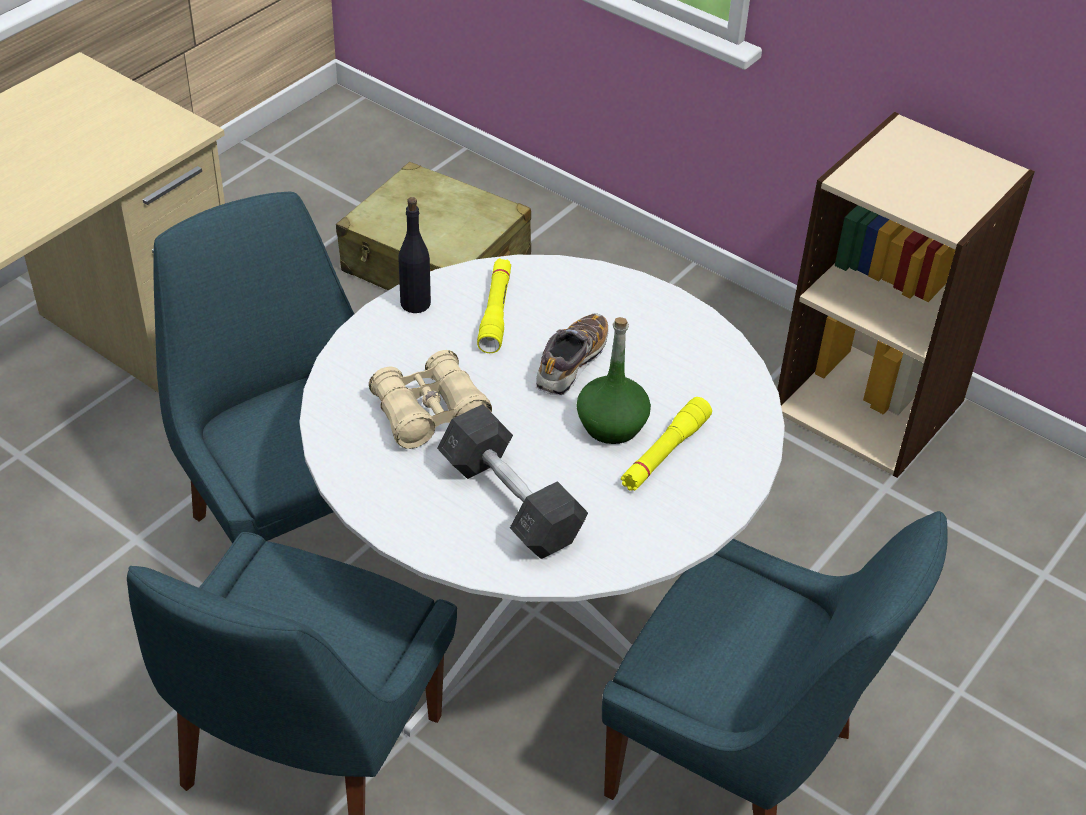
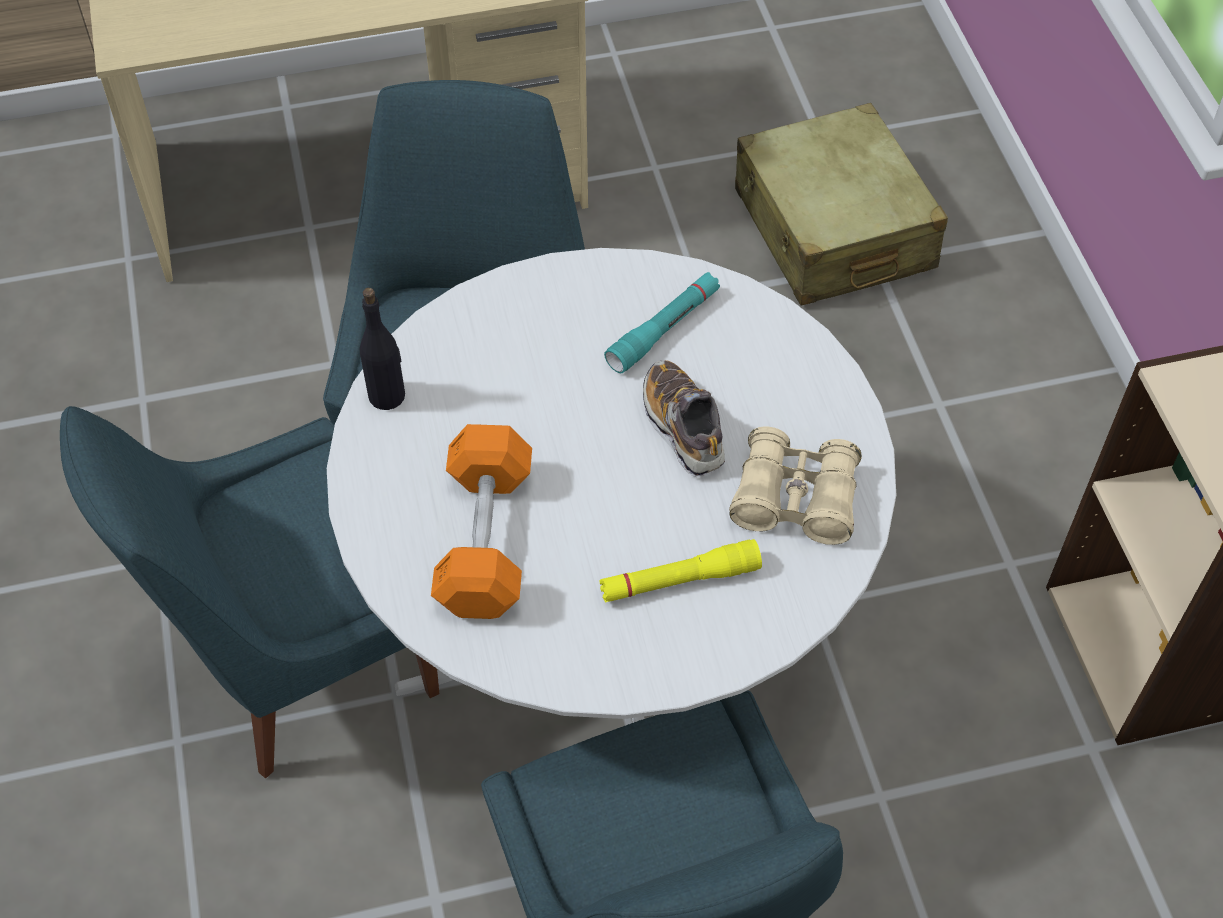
camera: 40 degrees right, 10 degrees up
beige binoculars [369,350,492,449] -> beige binoculars moved to [729,426,862,545]
black bottle [398,197,431,313] -> black bottle moved to [360,288,405,410]
grey dumbbell [437,404,588,559] -> orange dumbbell [431,424,532,619]
yellow flashlight [477,258,511,353] -> turquoise flashlight [604,272,720,373]
shoe [536,313,608,395] -> shoe turned 90 degrees counterclockwise [643,360,725,477]
green bottle [576,317,651,444] -> none

